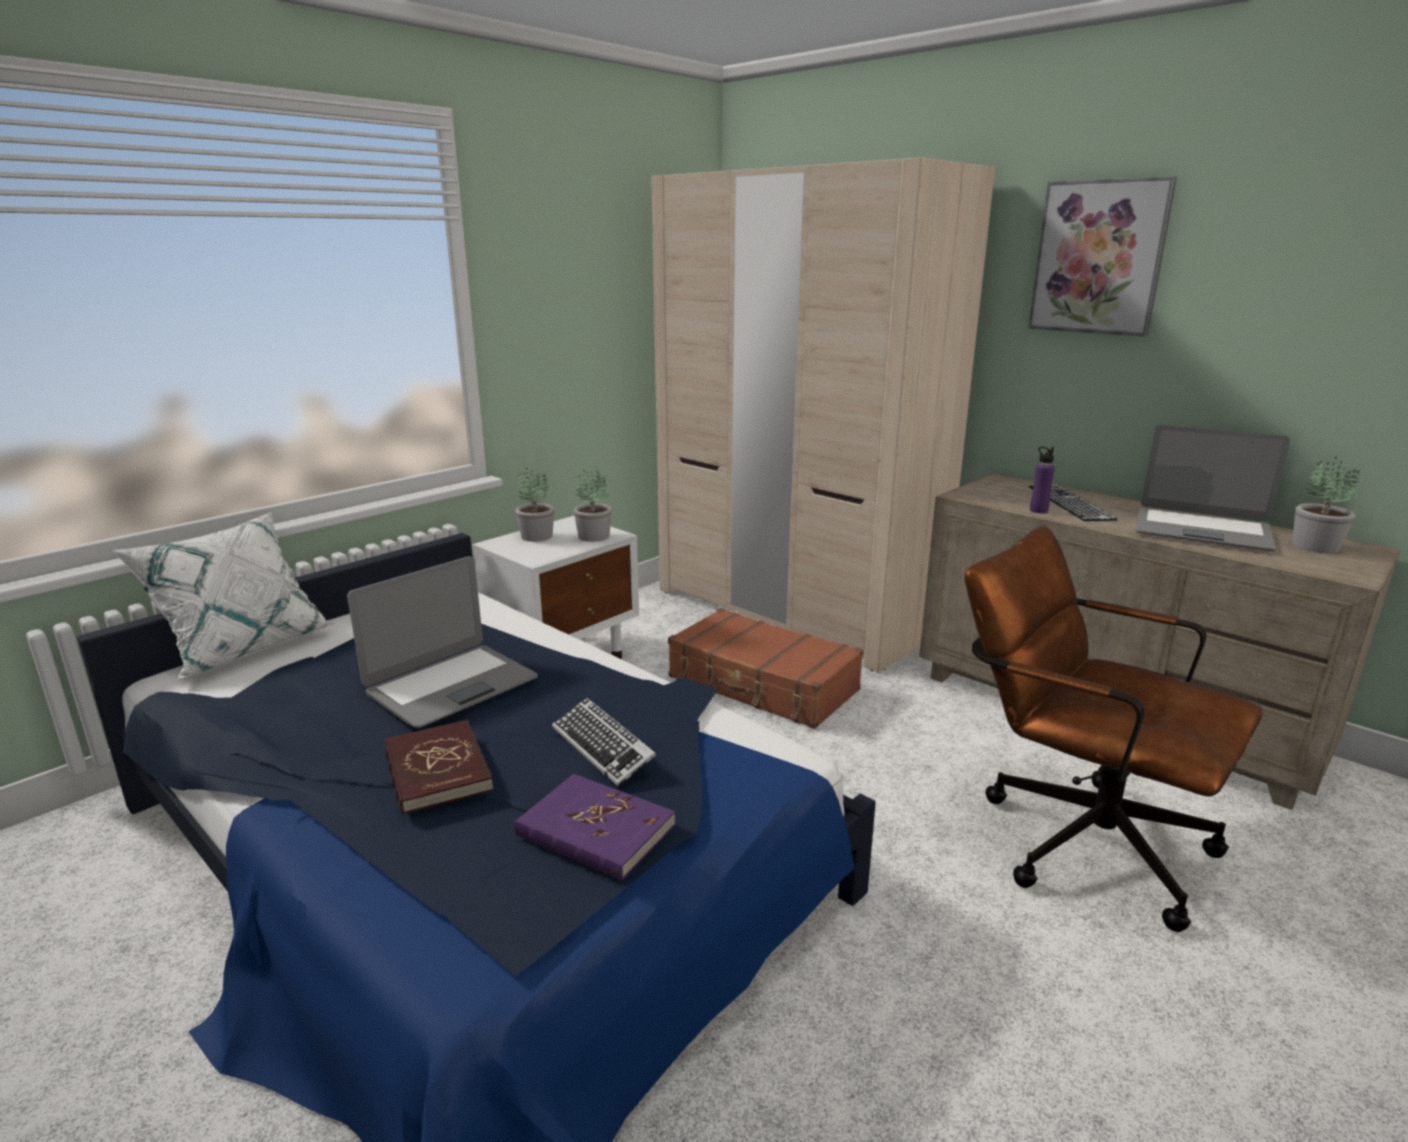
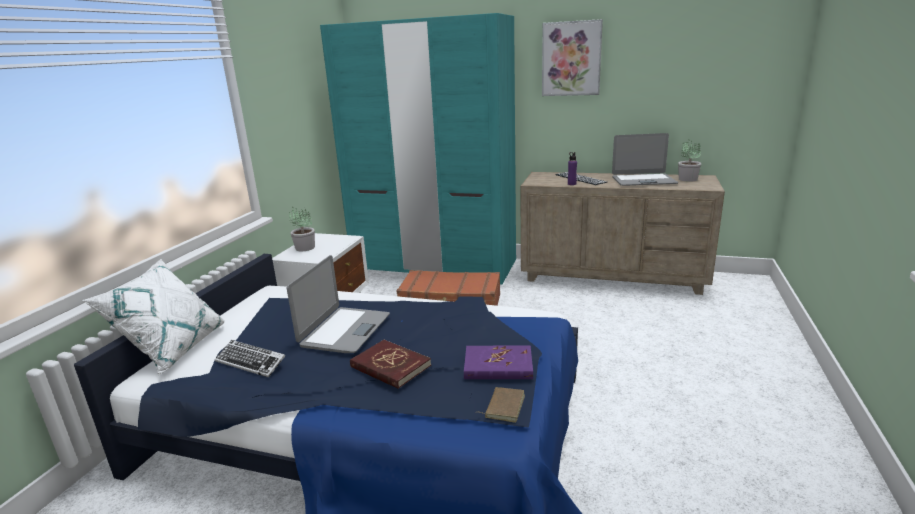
camera: 25 degrees left, 0 degrees up
keyboard [552,698,656,787] -> keyboard moved to [215,340,285,378]
potted plant [573,467,612,542] -> none
beige wardrobe [651,158,995,672] -> turquoise wardrobe [320,13,516,284]
brown office chair [965,525,1263,932] -> none
none -> brown book [475,387,525,423]

